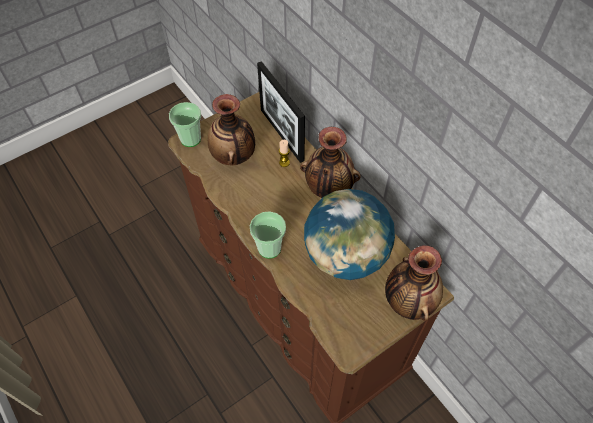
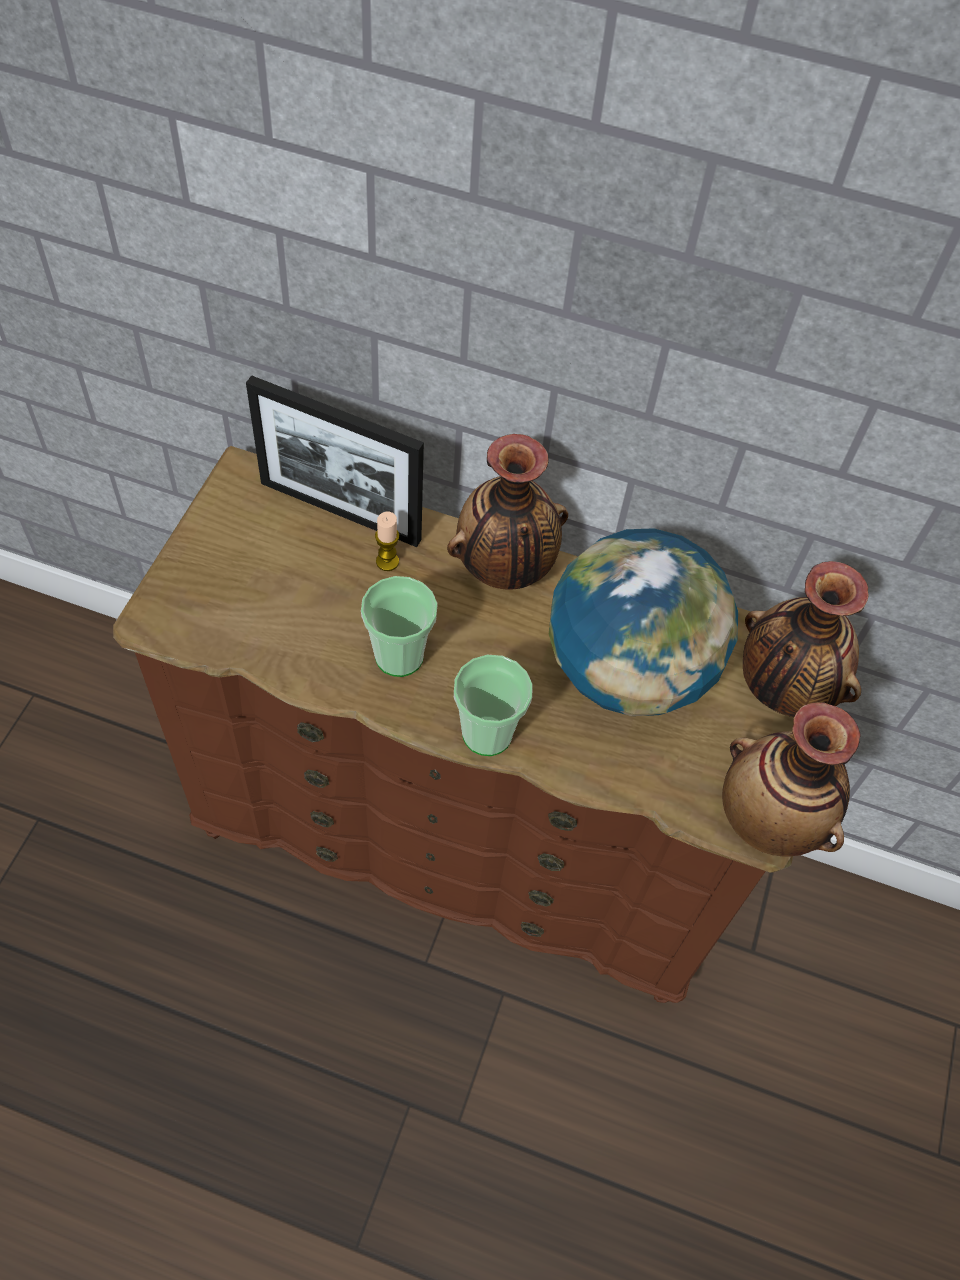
camera: 40 degrees left, 0 degrees up
cup [169,102,201,147] -> cup moved to [361,576,438,677]
vase [208,94,255,165] -> vase moved to [722,702,860,857]

